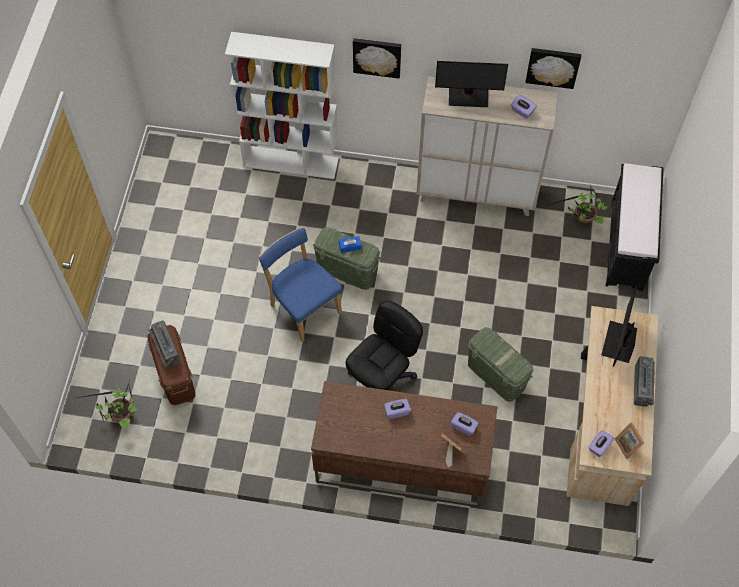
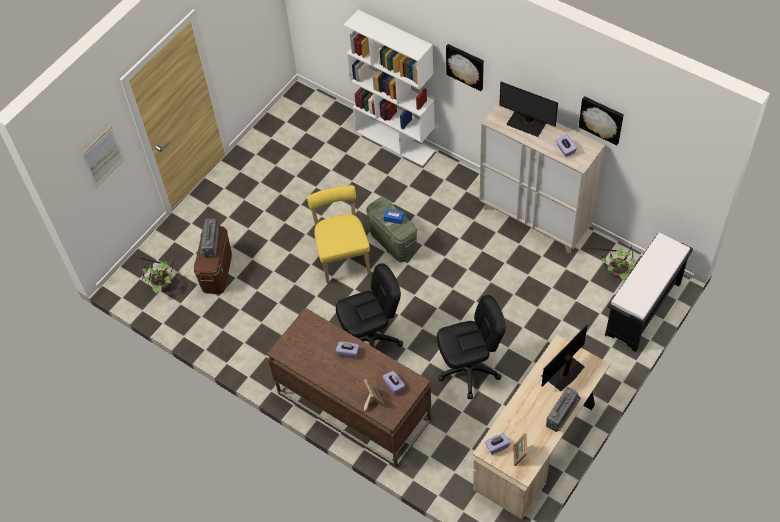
camera: 30 degrees right, 5 degrees down
blue chair [258,227,342,342] -> yellow chair [307,185,370,283]
green storage box [468,327,533,402] -> black office chair [437,295,506,399]
none -> picture [81,126,124,188]

